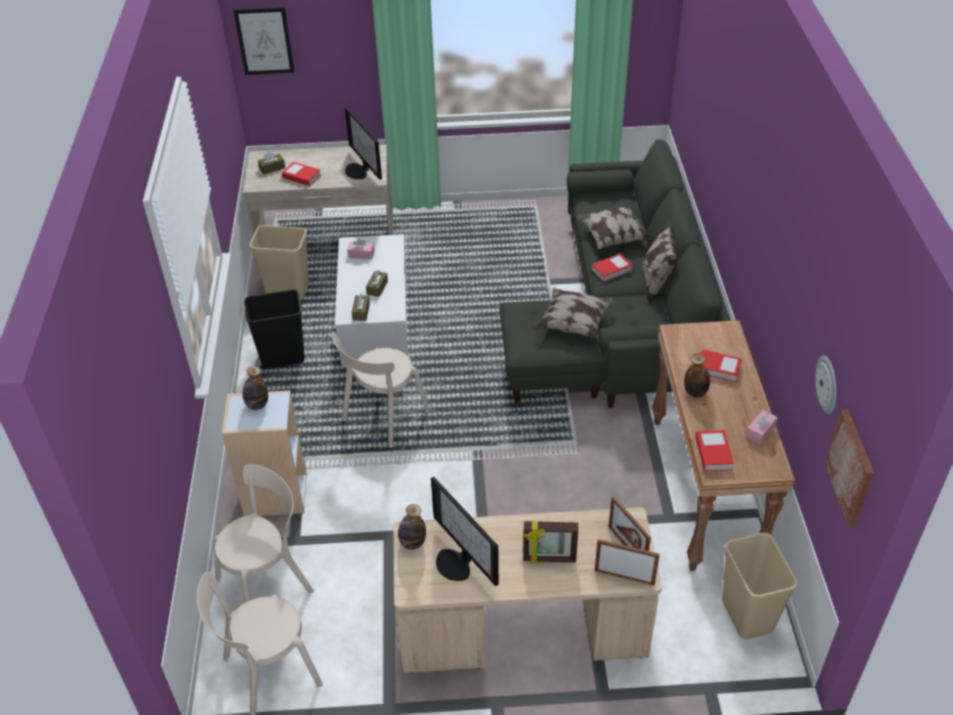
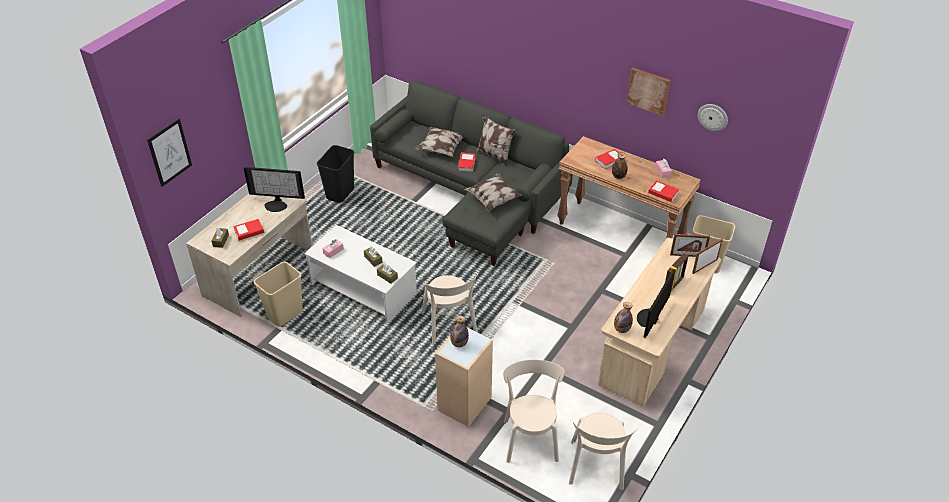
camera: 55 degrees left, 0 degrees up
black trash can [244,289,305,369] -> black trash can moved to [317,145,354,203]
monitor [431,477,499,586] -> monitor turned 120 degrees clockwise [637,269,675,338]
picture [825,410,874,527] -> picture moved to [626,67,671,116]

